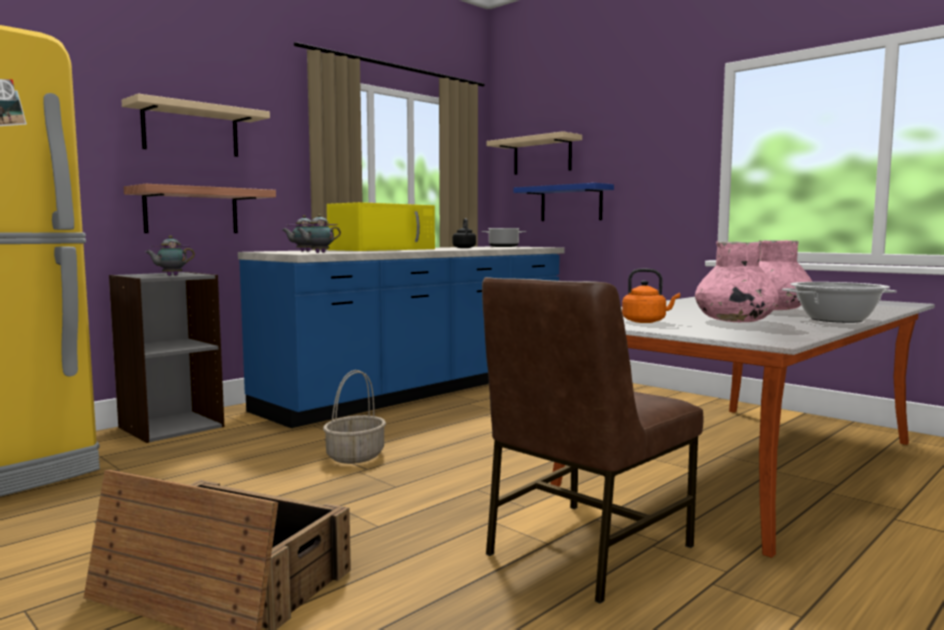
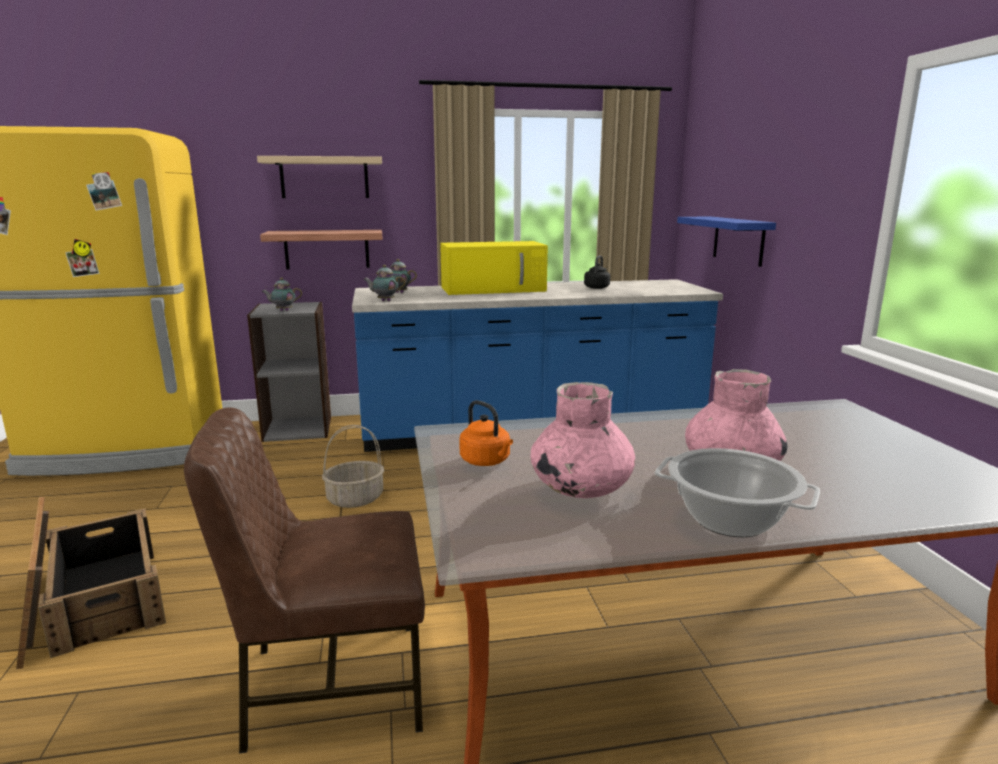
camera: 35 degrees right, 10 degrees up
cooking pot [481,228,526,247] -> none
beige shelf [487,131,582,175] -> none

